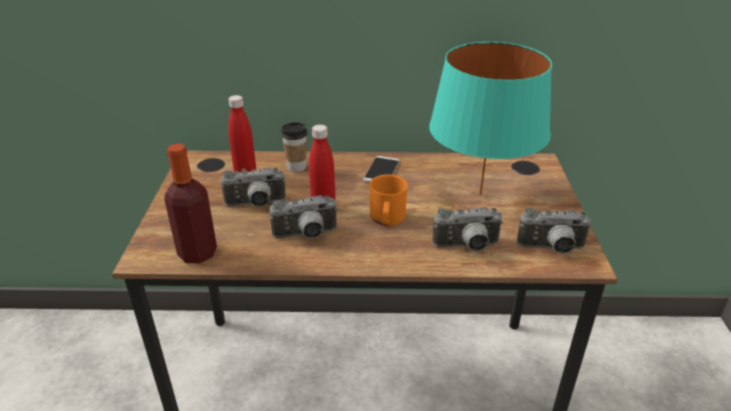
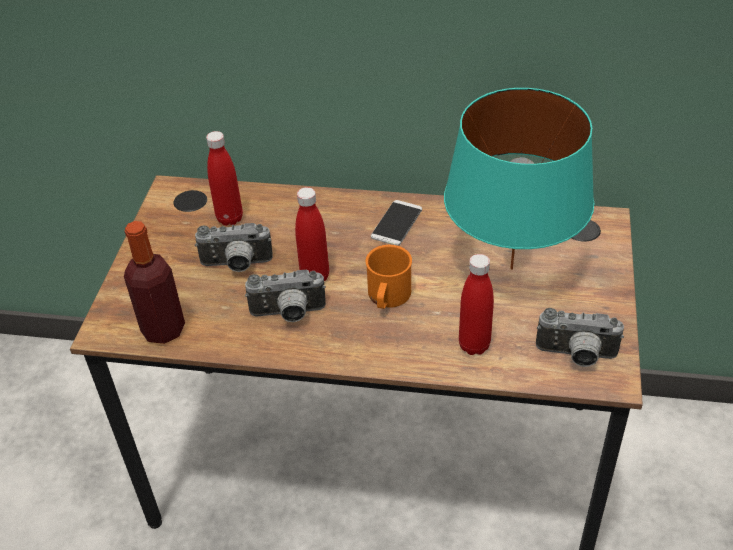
camera: 10 degrees right, 10 degrees up
cup [281,122,308,172] -> none
camera [432,207,503,252] -> red bottle [459,254,494,355]

